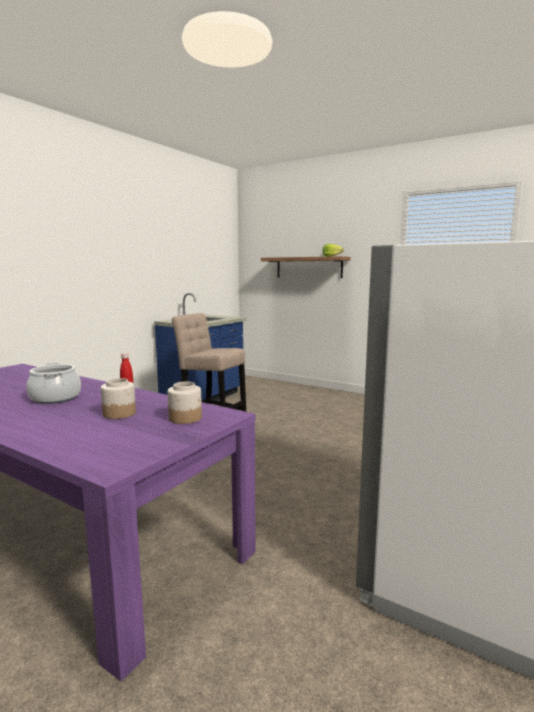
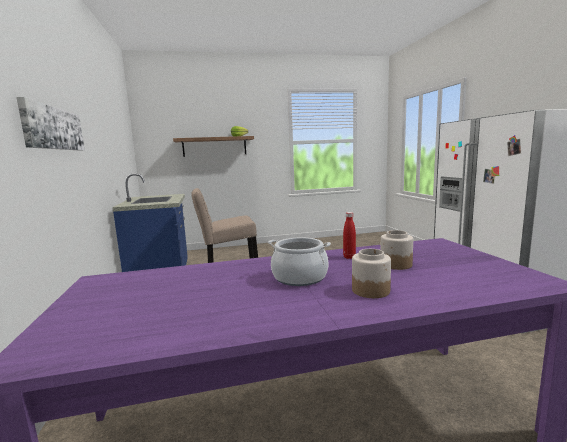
camera: 45 degrees left, 0 degrees up
jar [168,382,202,424] -> jar moved to [352,249,391,298]
none -> picture [16,97,85,150]

